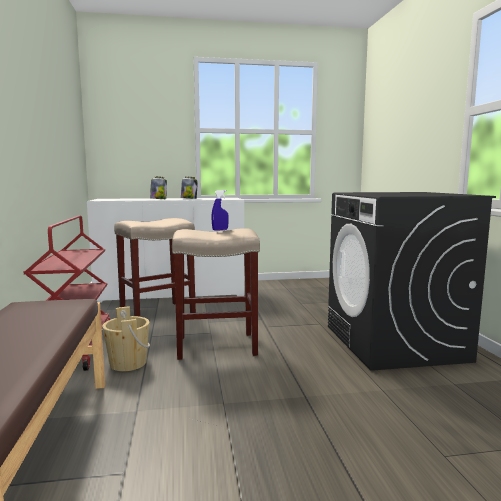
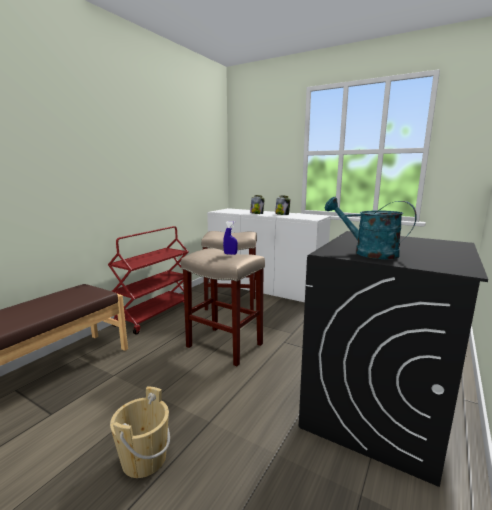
camera: 40 degrees right, 5 degrees up
beige bucket [102,306,150,371] -> beige bucket moved to [110,386,170,478]
none -> turquoise watering can [325,197,417,259]

